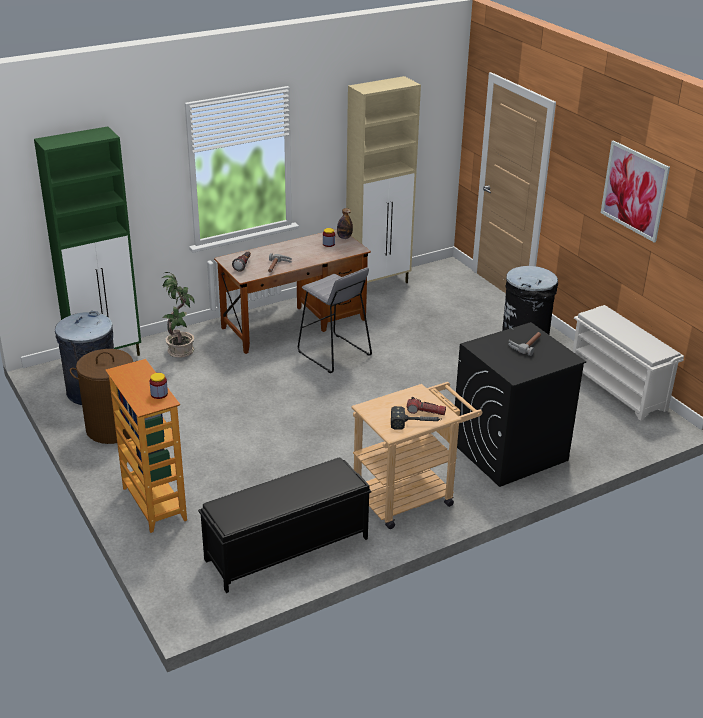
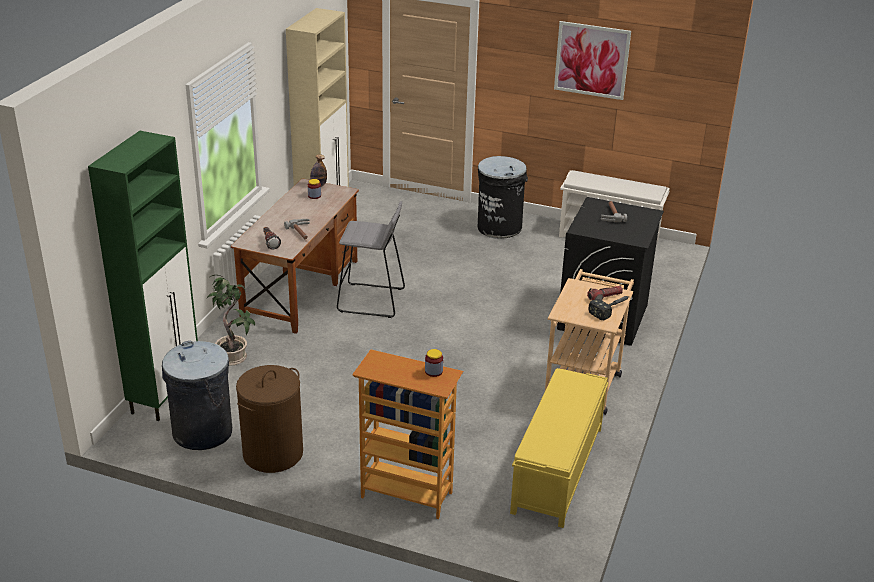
camera: 40 degrees left, 0 degrees up
black bench [198,458,371,593] -> yellow bench [510,368,609,528]

